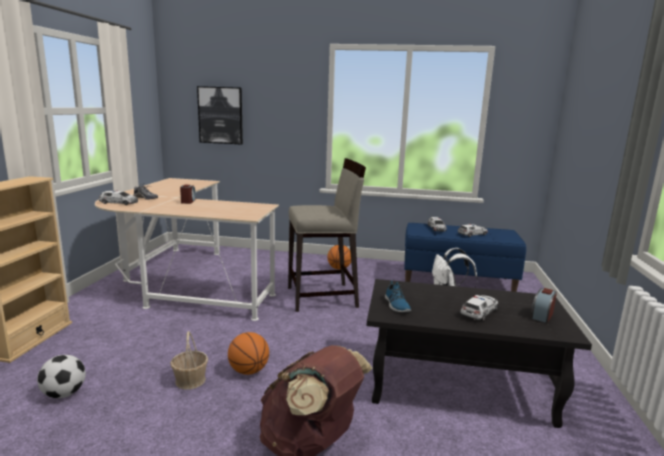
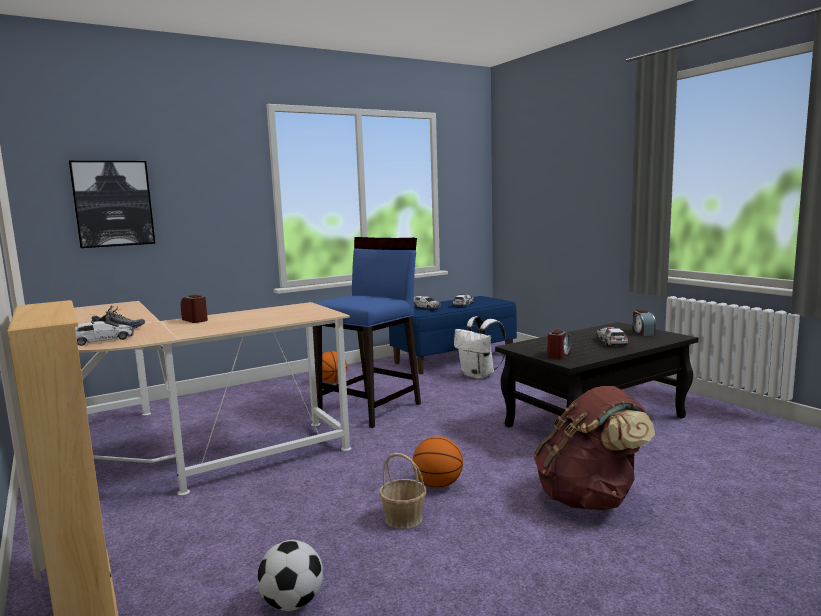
camera: 40 degrees left, 5 degrees down
beige stool [288,158,366,312] -> blue stool [313,237,421,428]
shoe [385,280,411,312] -> alarm clock [548,330,571,359]

